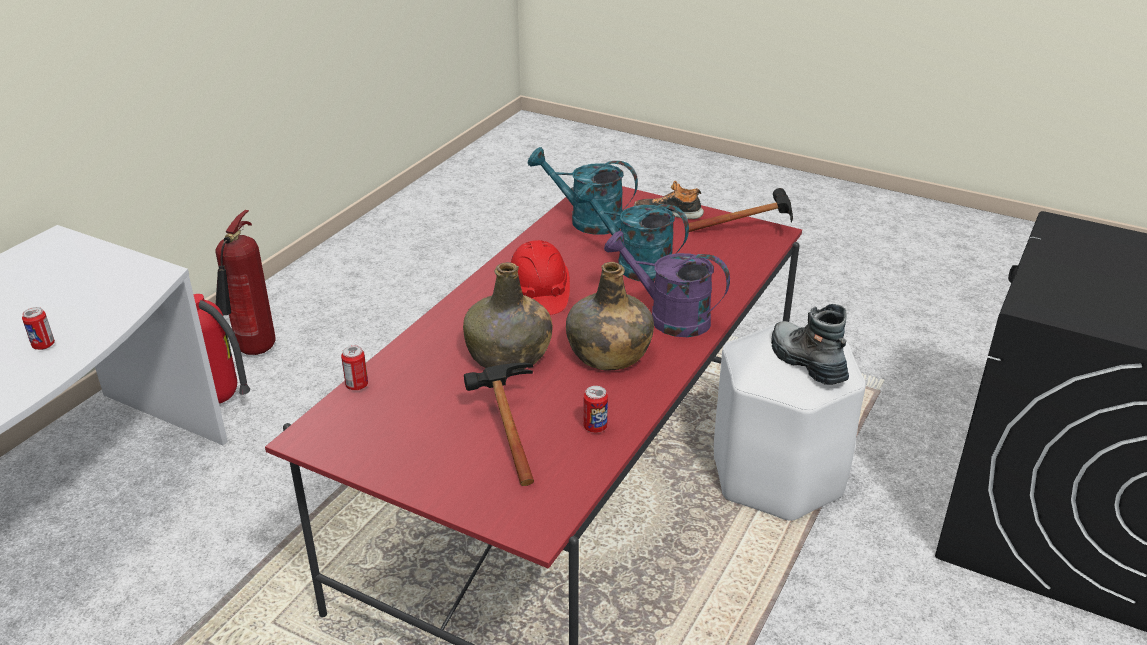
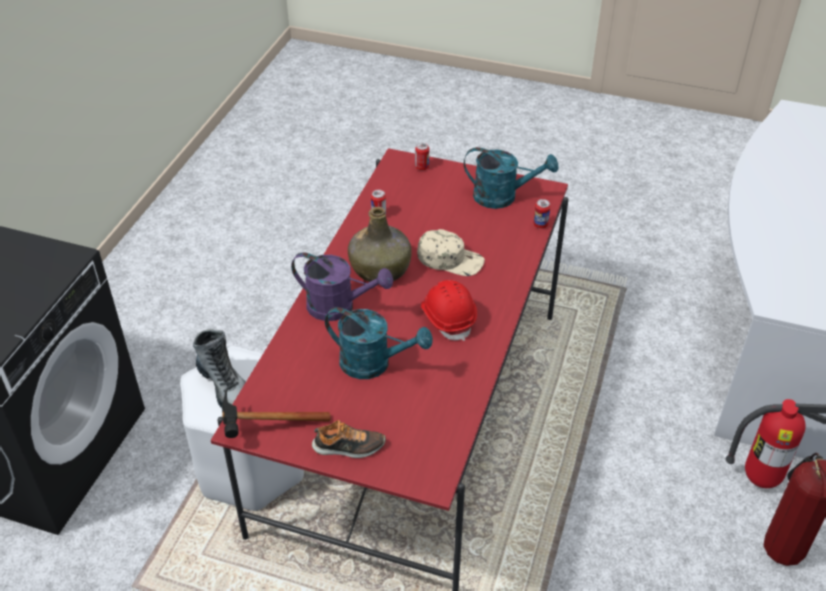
camera: 170 degrees right, 10 degrees up
can [22,307,55,350] -> can moved to [415,142,429,171]
green bottle [463,262,553,370] -> beige cap [417,229,485,276]
hammer [464,363,534,486] -> none
turquoise watering can [528,147,638,235] -> turquoise watering can moved to [464,147,558,209]

